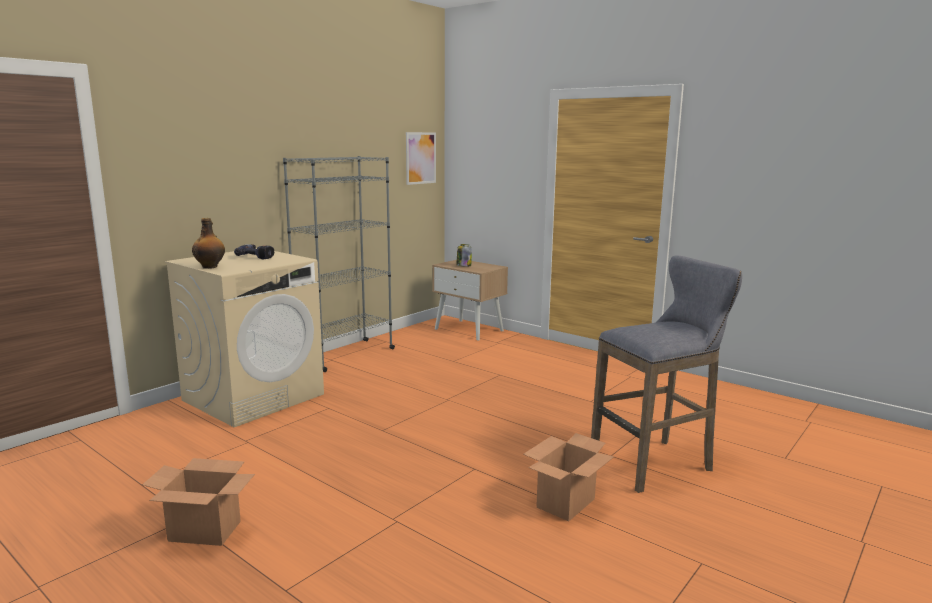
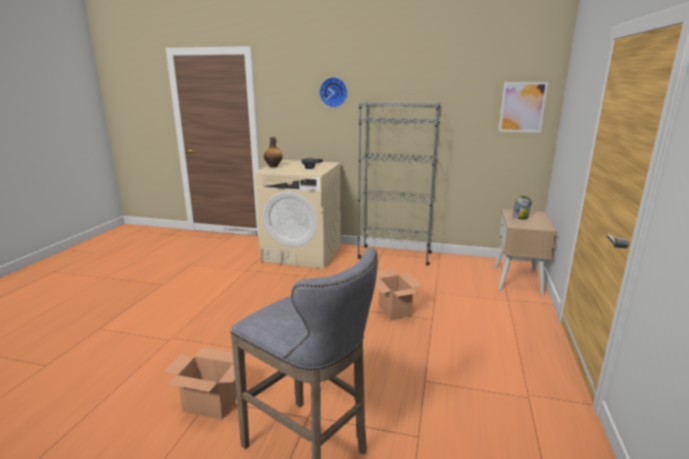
camera: 65 degrees right, 5 degrees up
cardboard box [142,458,255,546] -> cardboard box moved to [375,269,423,320]
none -> wall clock [320,77,348,108]

